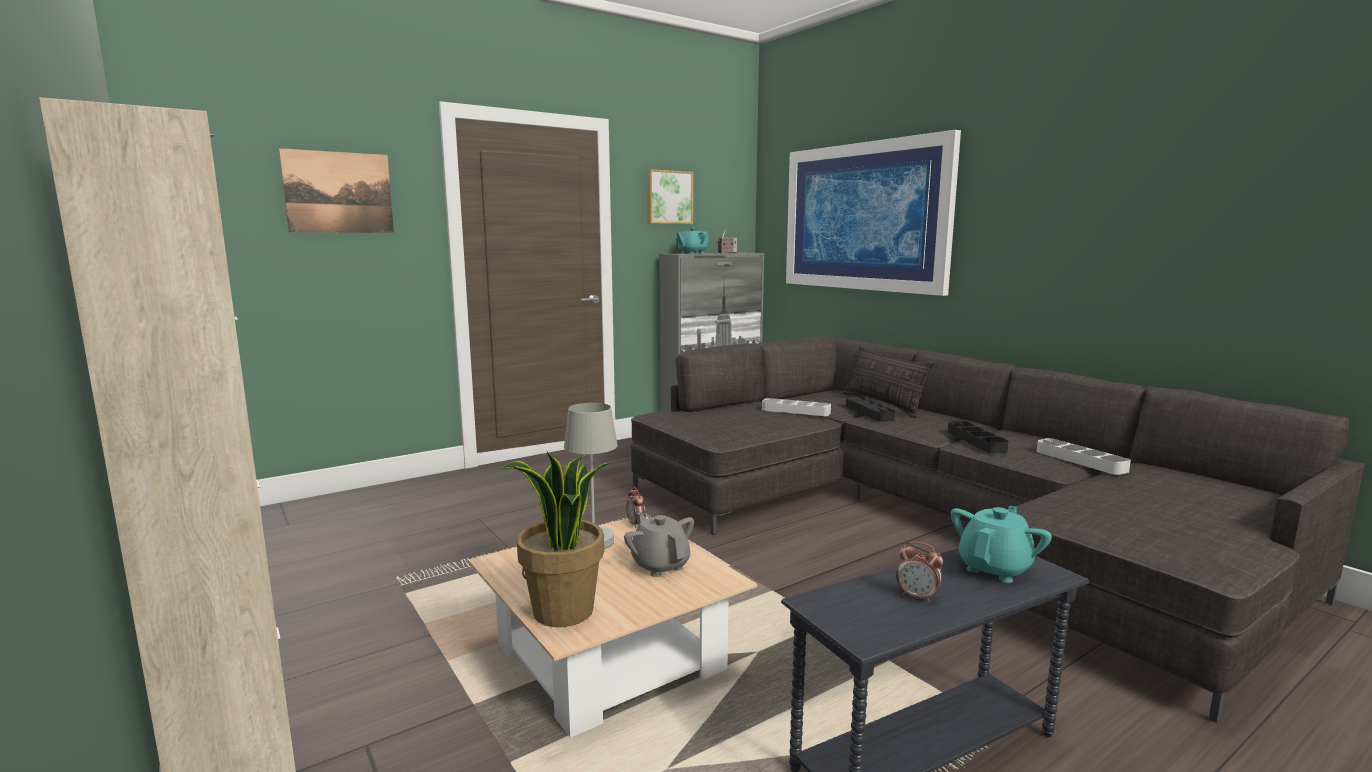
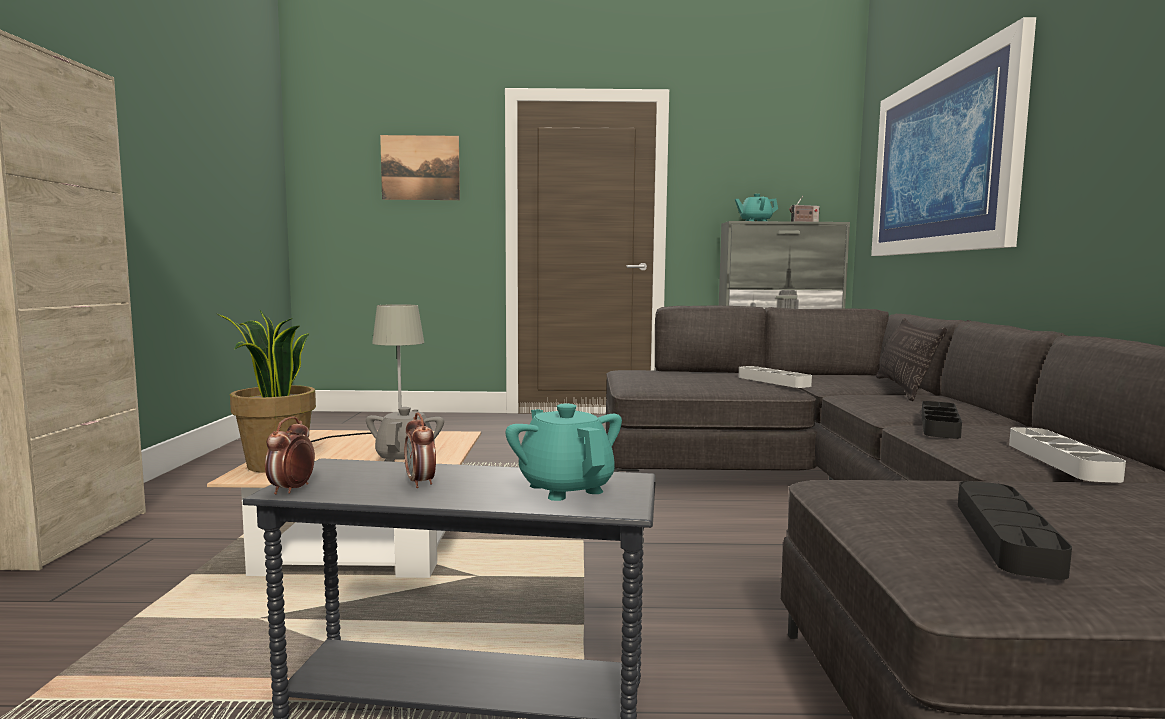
camera: 35 degrees right, 5 degrees down
alarm clock [626,487,646,529] -> alarm clock moved to [265,417,315,495]
picture [647,169,693,224] -> none
black tray [846,397,895,422] -> black tray moved to [958,481,1072,580]
turquoise teapot [951,505,1052,583] -> turquoise teapot turned 105 degrees counterclockwise [505,404,622,501]

